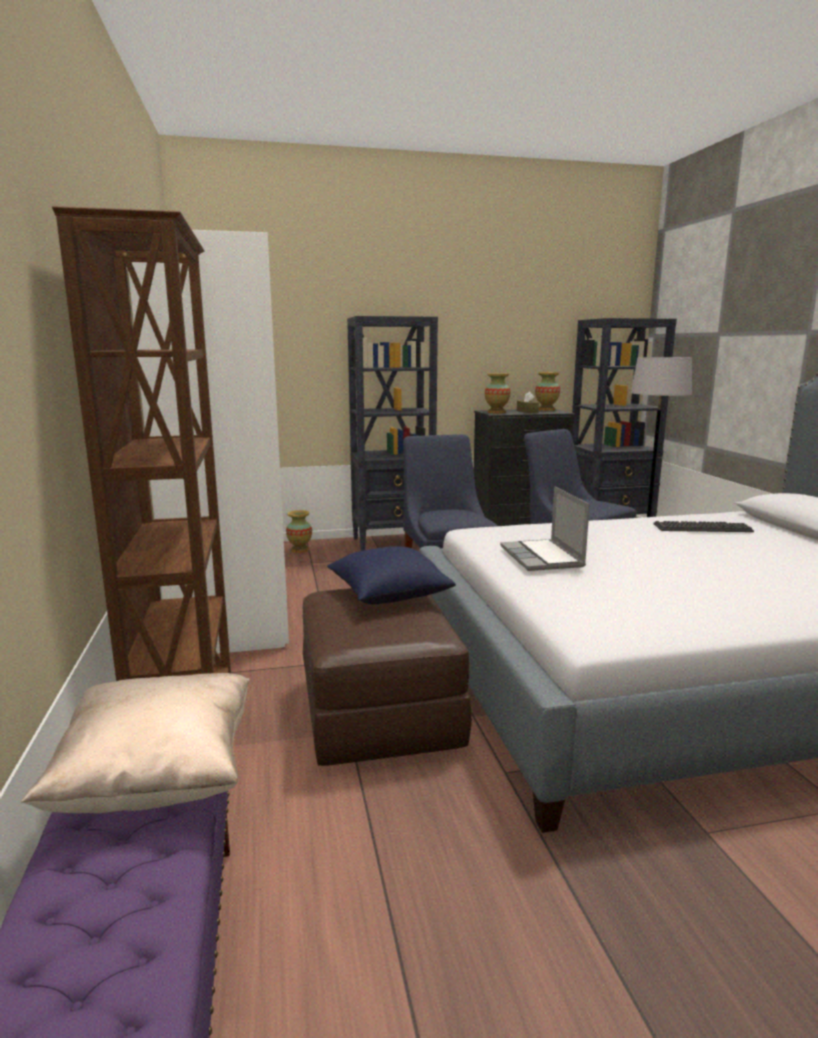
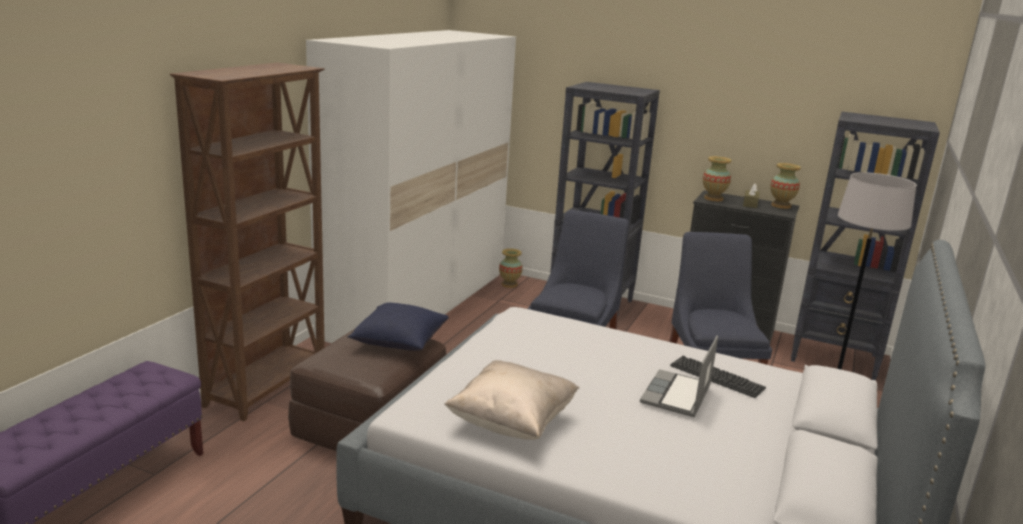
camera: 35 degrees right, 5 degrees up
beige pillow [21,673,250,813] -> beige pillow moved to [444,360,580,440]
laptop [500,486,590,571] -> laptop moved to [640,335,718,417]

